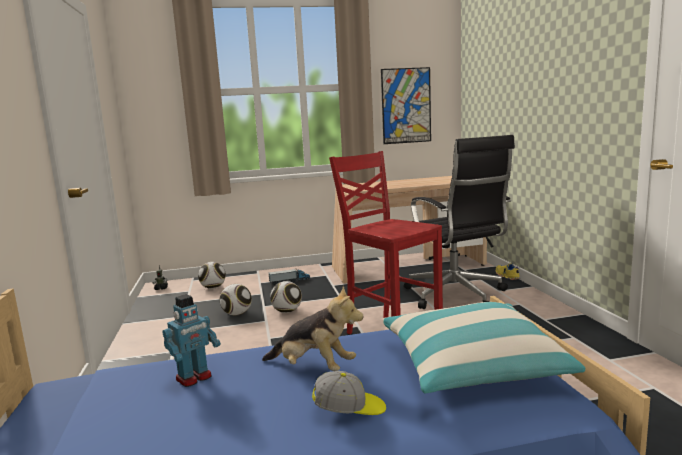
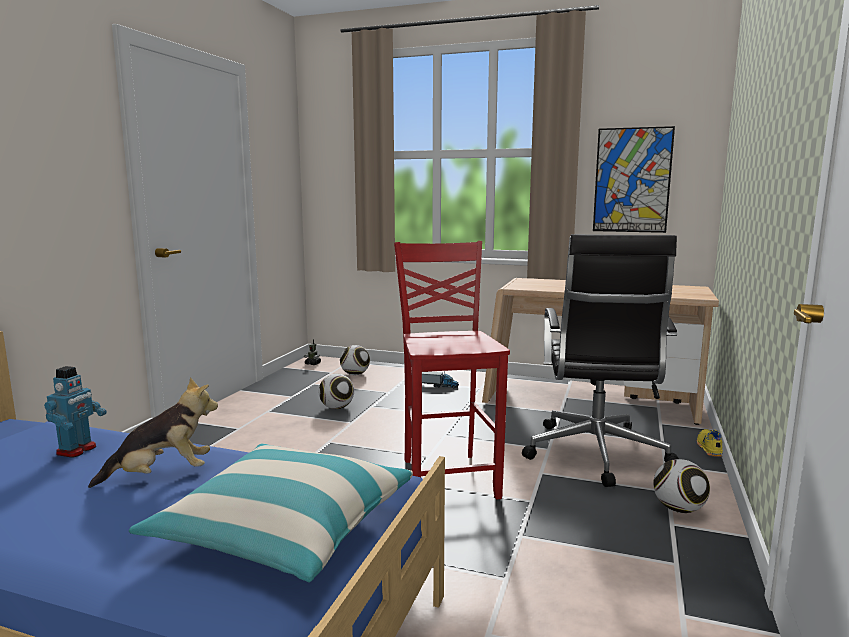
camera: 30 degrees right, 0 degrees up
toy robot [162,294,221,387] -> toy robot turned 60 degrees counterclockwise [44,366,107,458]
plush toy [262,286,364,371] -> plush toy turned 75 degrees counterclockwise [88,377,218,488]
football [270,281,302,313] -> football moved to [653,459,710,513]
cap [312,371,386,415] -> none

